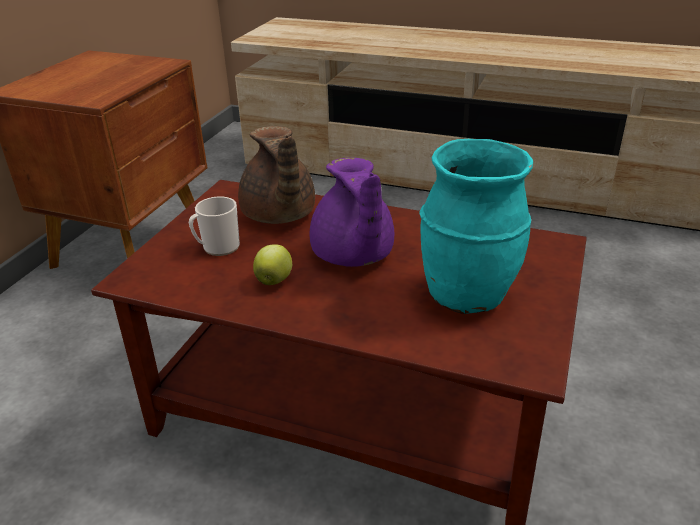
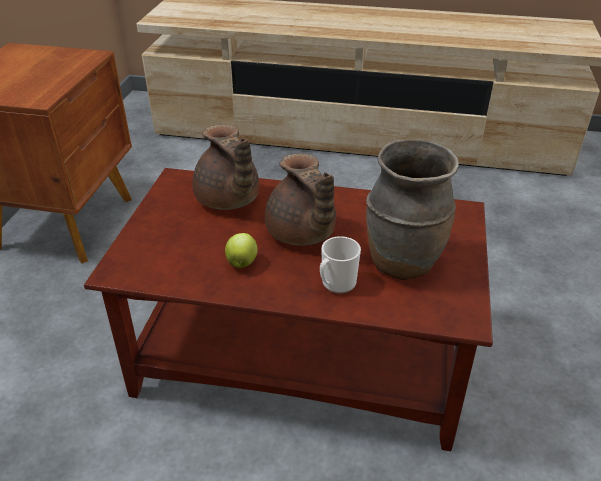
camera: 10 degrees left, 5 degrees up
mug [189,197,240,256] -> mug moved to [320,236,361,293]
purple teapot [310,158,394,267] -> brown teapot [265,154,336,246]
turquoise vase [419,139,533,314] -> brown vase [366,139,459,280]

